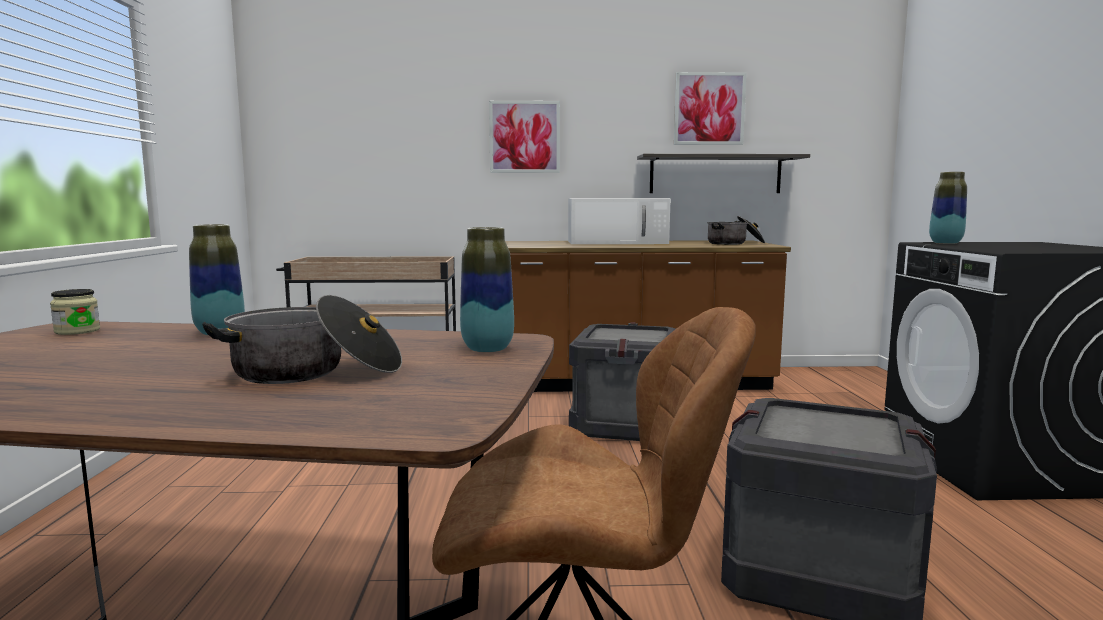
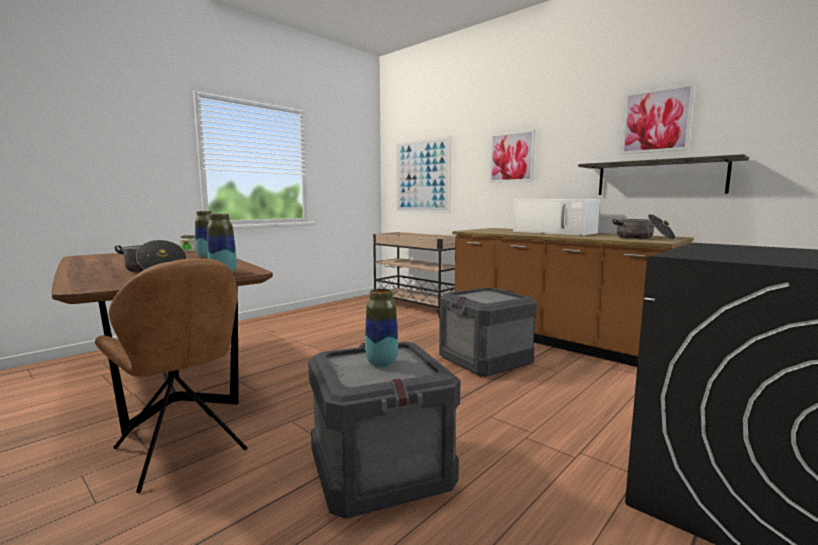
camera: 45 degrees right, 0 degrees up
vase [929,172,967,244] -> vase moved to [365,289,398,367]
none -> picture [396,135,451,213]

